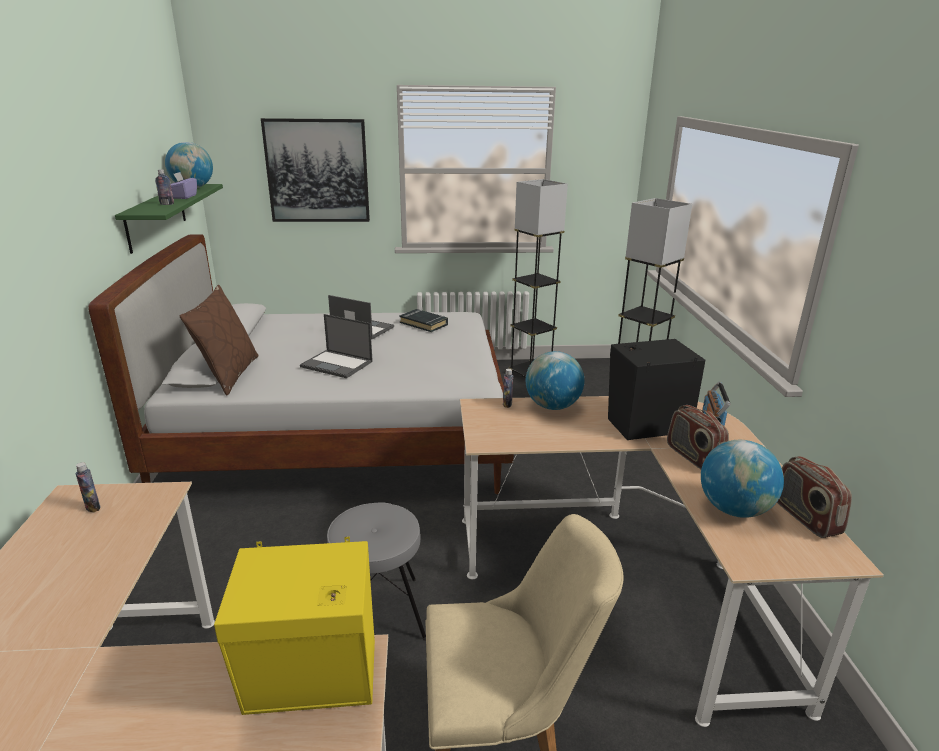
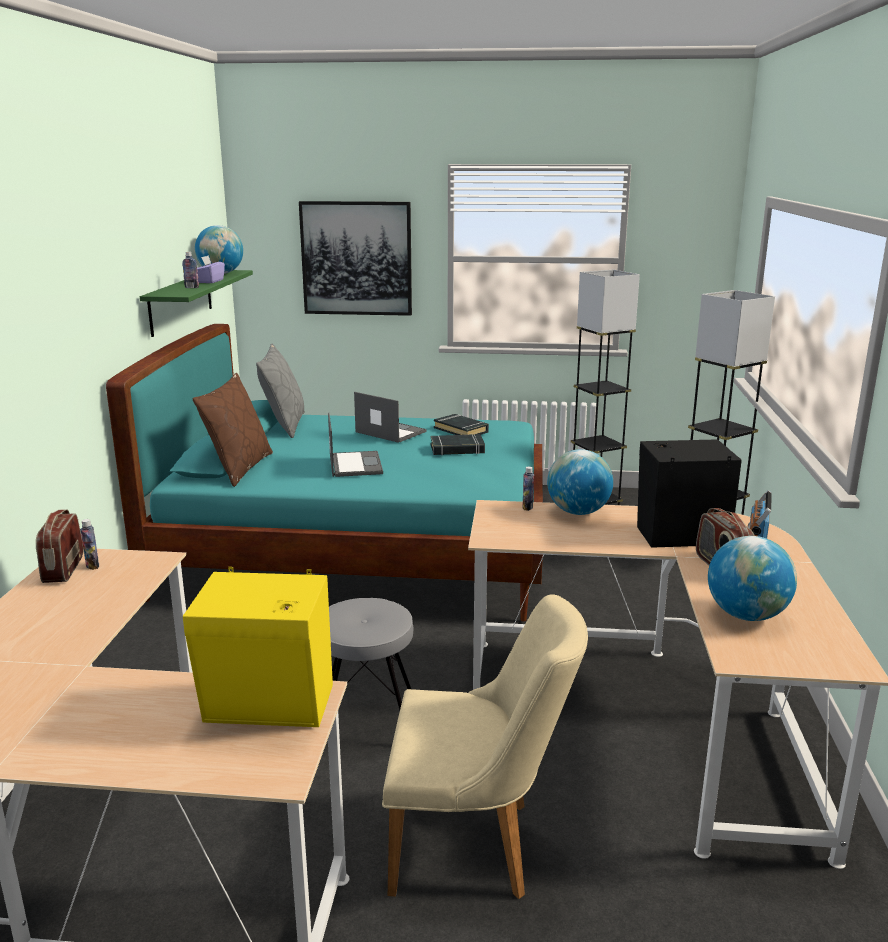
camera: 10 degrees right, 5 degrees down
white bed [88,234,514,494] -> turquoise bed [106,324,543,622]
laptop [300,314,373,378] -> laptop turned 135 degrees counterclockwise [328,413,383,477]
radio [777,456,852,538] -> radio moved to [36,510,83,583]
none -> grey pillow [256,344,305,438]
none -> black book [431,434,485,455]

